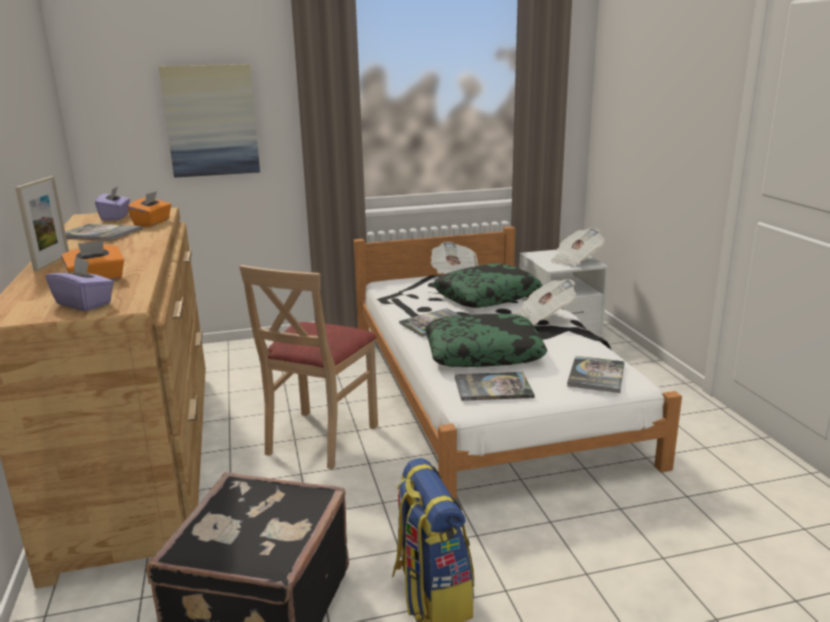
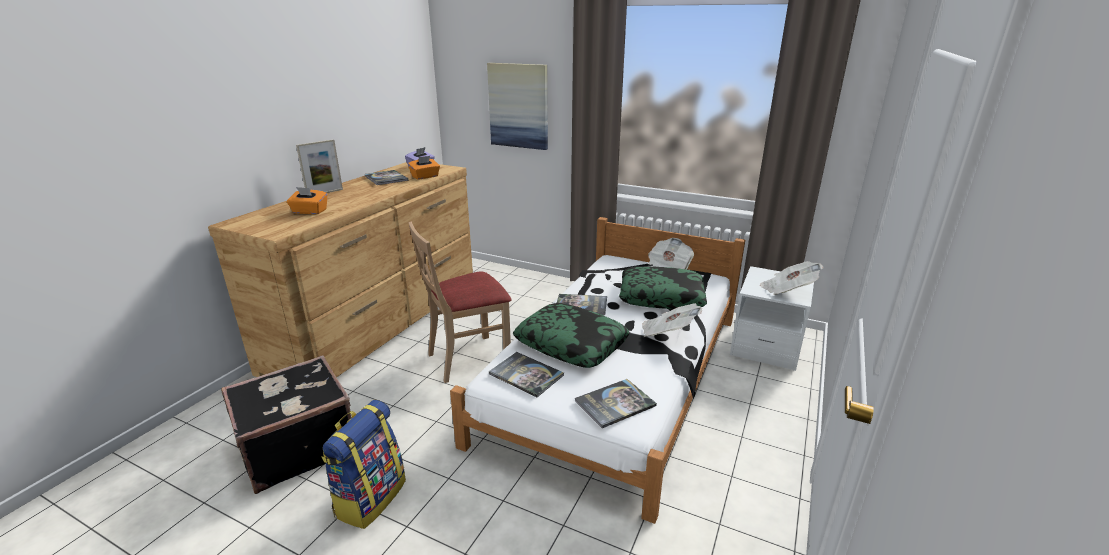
camera: 40 degrees right, 5 degrees up
purple tissue box [46,257,114,311] -> none

